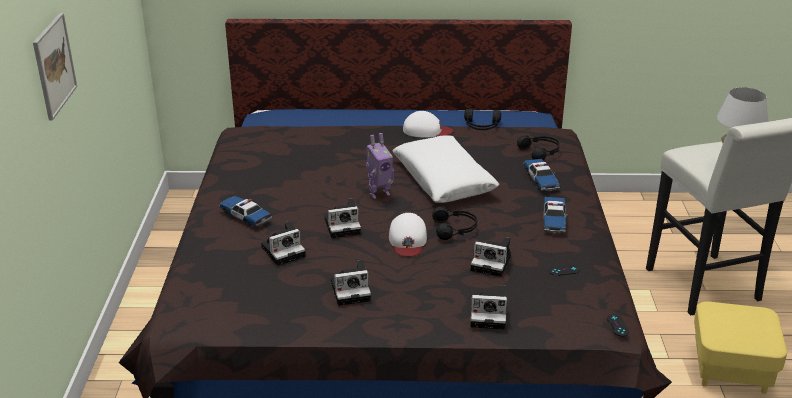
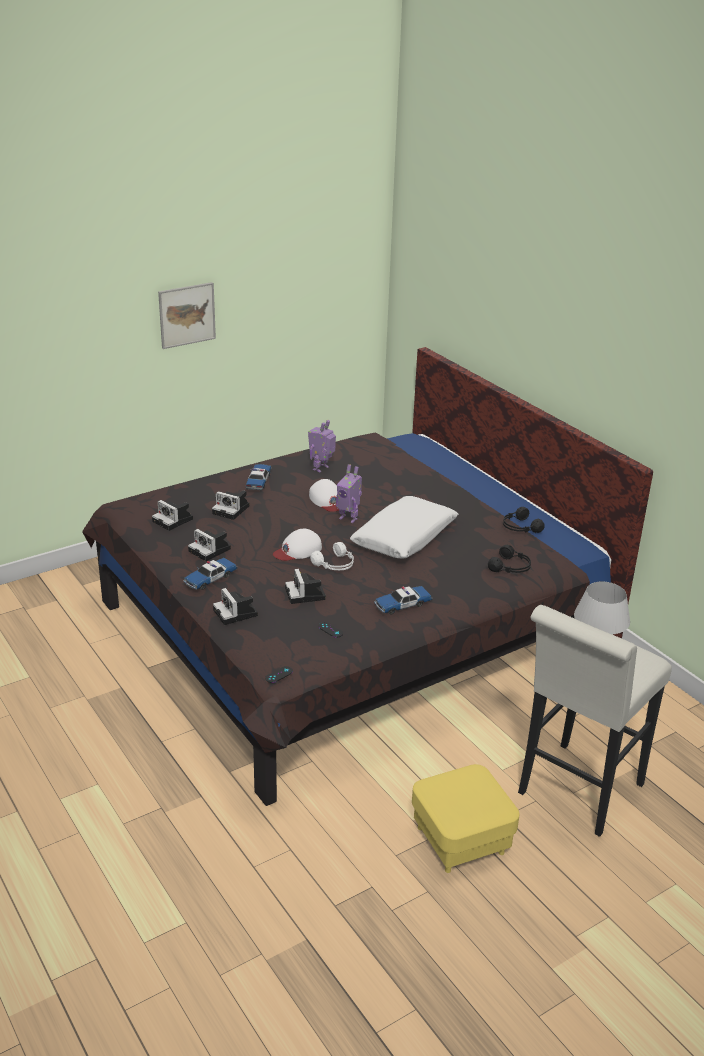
camera: 55 degrees right, 0 degrees up
camera [324,198,361,238] -> camera moved to [152,500,193,531]
white cap [403,111,453,138] -> white cap moved to [309,479,339,512]
black headphones [432,206,477,240] -> white headphones [310,542,354,570]
toy car [523,159,560,191] -> toy car moved to [183,558,238,590]
none -> toy robot [308,420,336,472]

